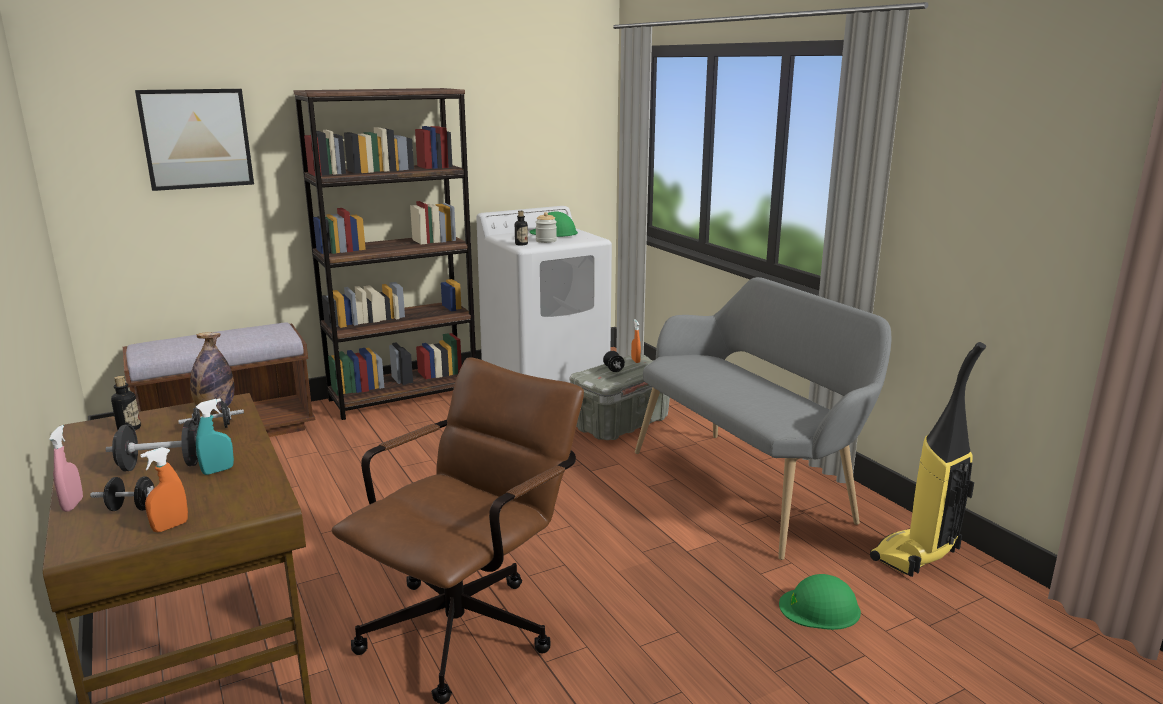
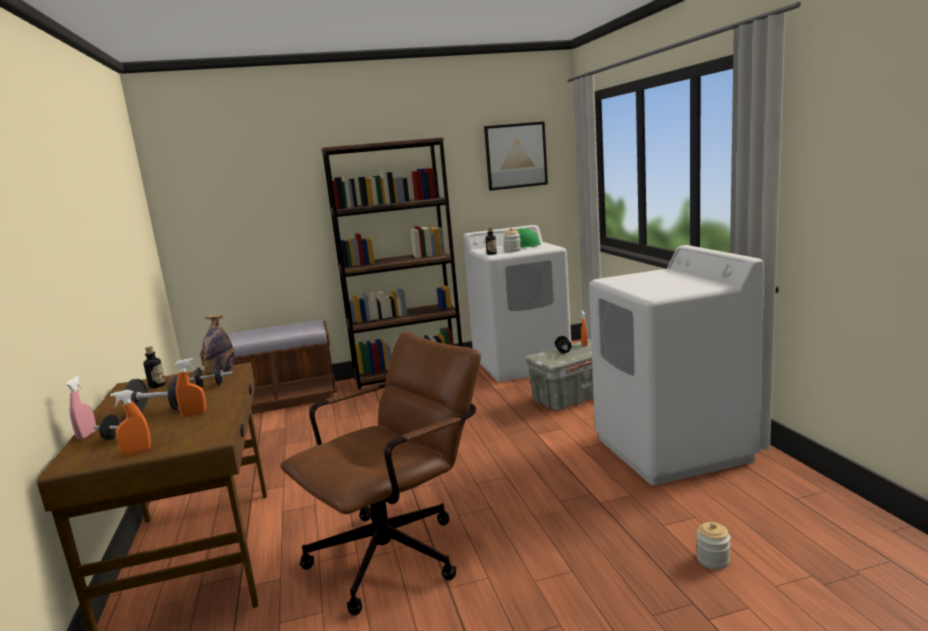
camera: 15 degrees right, 5 degrees down
picture [135,89,254,191] -> picture moved to [484,122,548,191]
turquoise spray bottle [196,398,234,475] -> orange spray bottle [175,358,206,417]
grey bench [635,277,891,560] -> white washing machine [589,245,764,486]
green hard hat [779,574,861,630] -> jar [696,522,730,569]
vacuum cleaner [870,342,986,577] -> none

